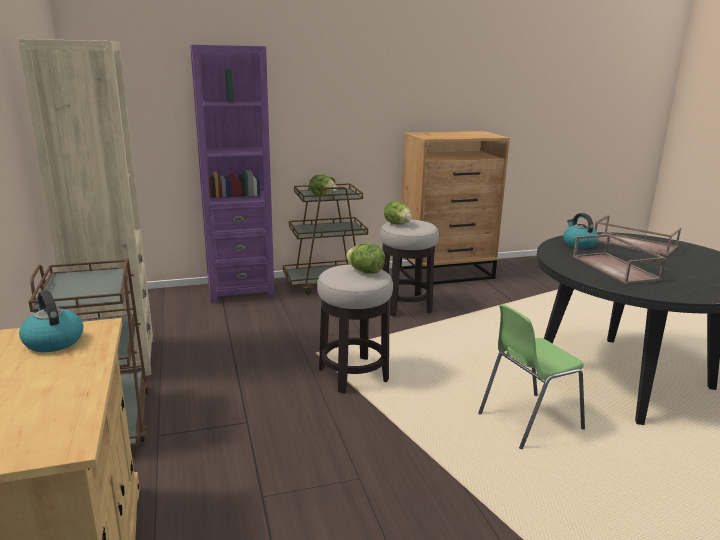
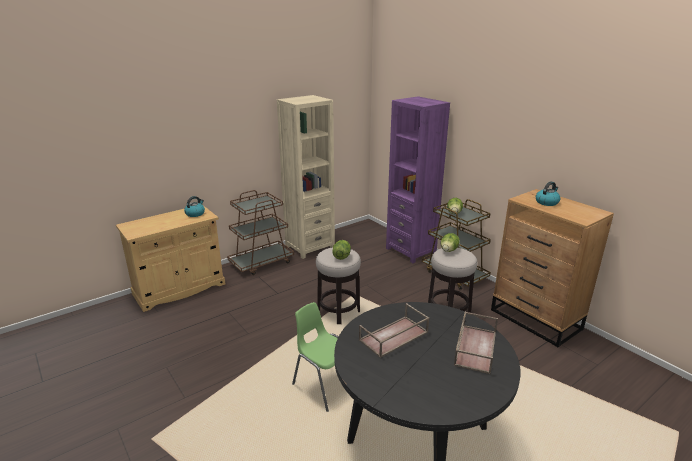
camera: 70 degrees right, 5 degrees up
kettle [563,213,599,248] -> kettle moved to [536,181,560,206]

